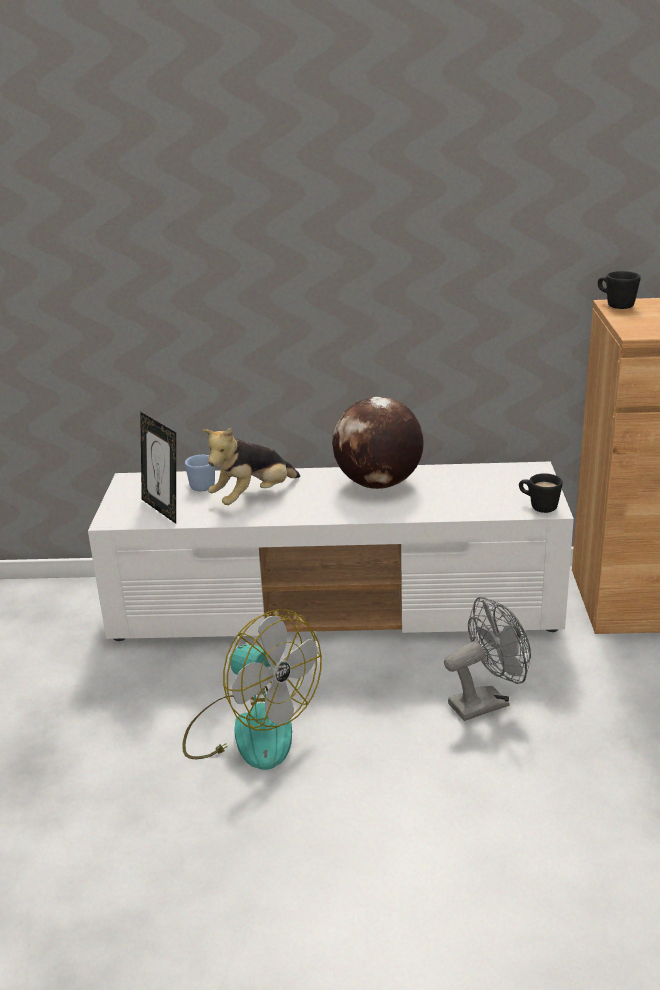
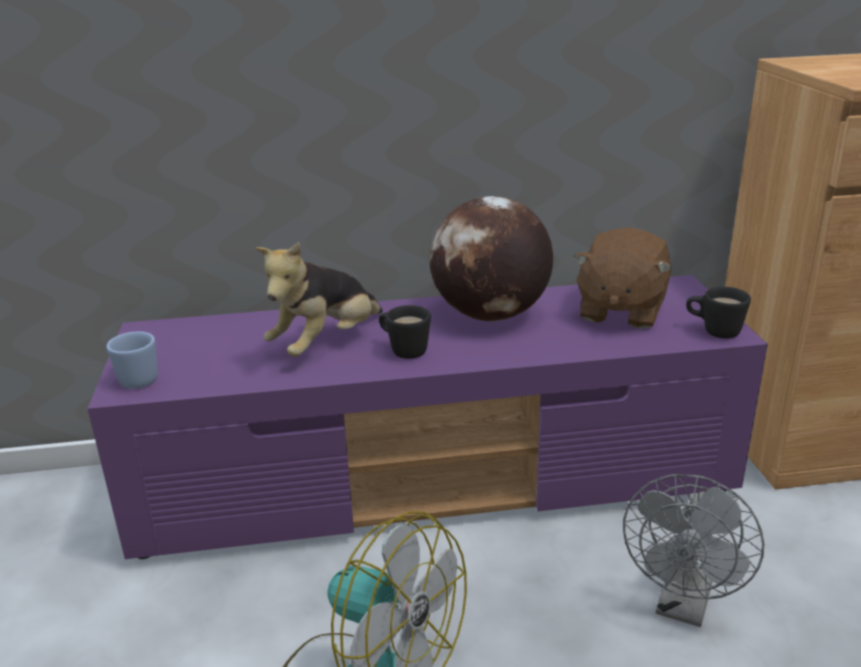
camera: 10 degrees left, 0 degrees up
white tv stand [88,462,574,641] -> purple tv stand [87,275,768,559]
picture frame [140,412,176,524] -> none
blue mug [185,455,215,491] -> blue mug moved to [106,331,158,389]
grey fan [444,597,531,721] -> grey fan turned 150 degrees clockwise [623,474,764,627]
black mug [598,271,641,309] -> black mug moved to [379,305,431,359]
none -> brown plush toy [573,227,672,329]

